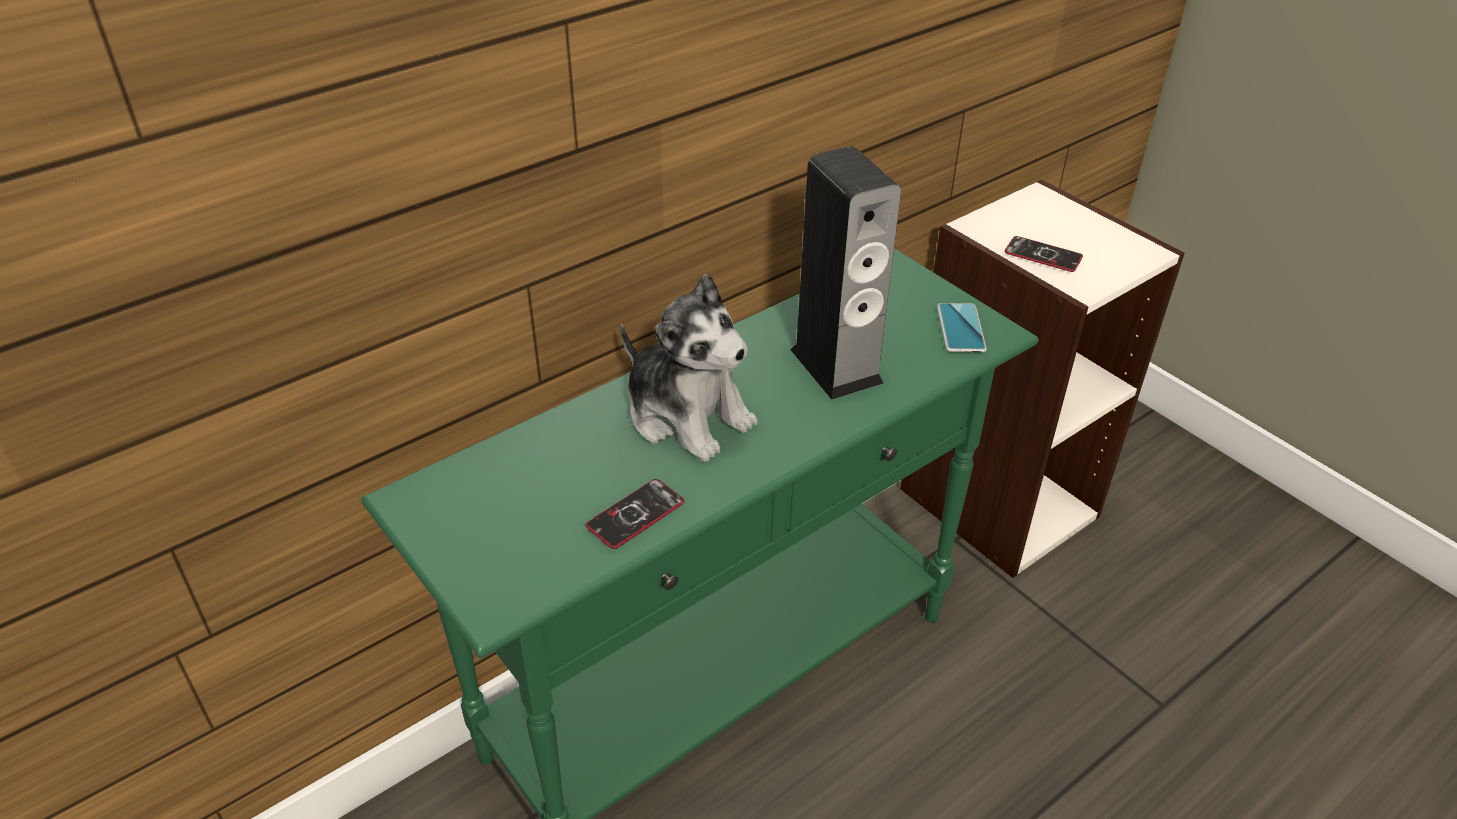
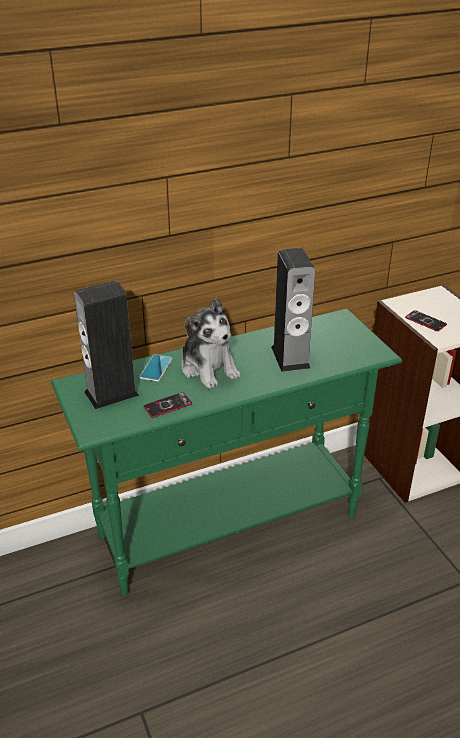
camera: 15 degrees right, 5 degrees down
phone [937,303,987,353] -> phone moved to [139,354,172,382]
none -> speaker [74,281,139,409]

